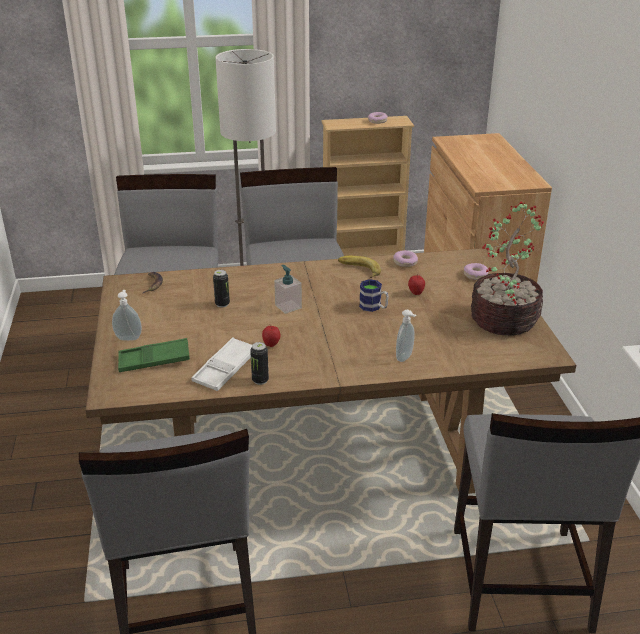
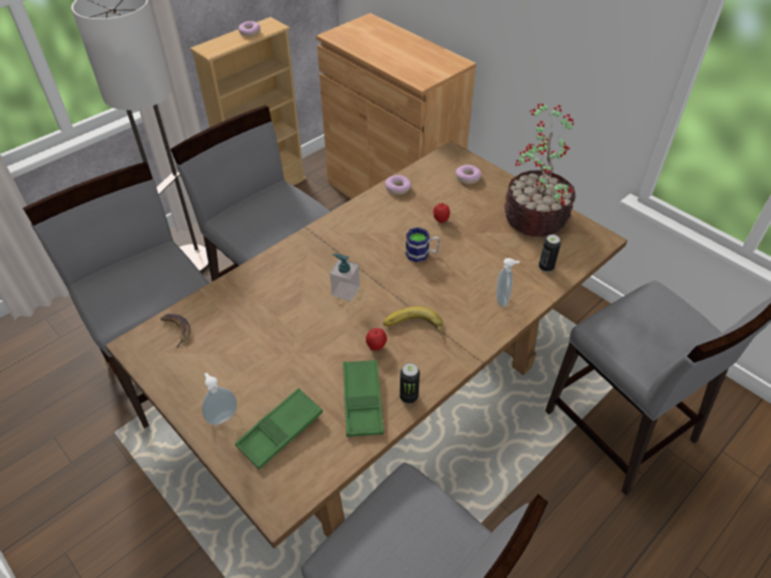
camera: 35 degrees left, 15 degrees up
white tray [191,337,252,391] -> green tray [343,360,384,437]
can [213,270,230,308] -> can moved to [539,234,561,272]
banana [338,256,381,278] -> banana moved to [383,306,443,335]

